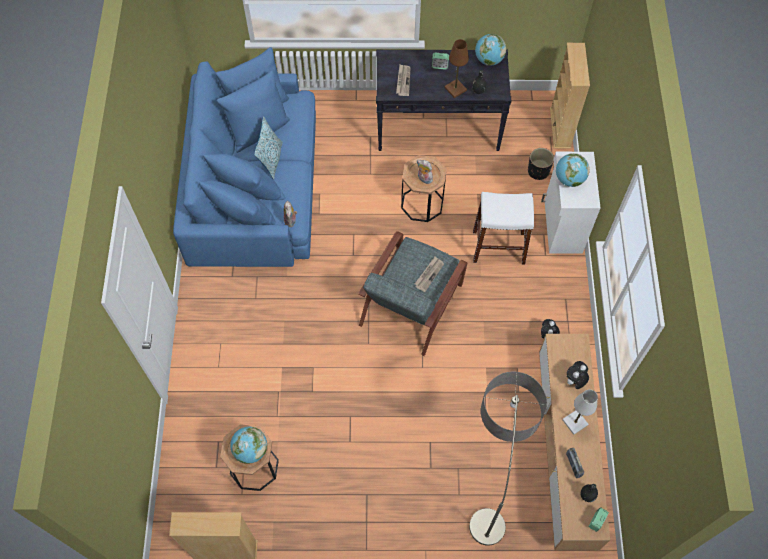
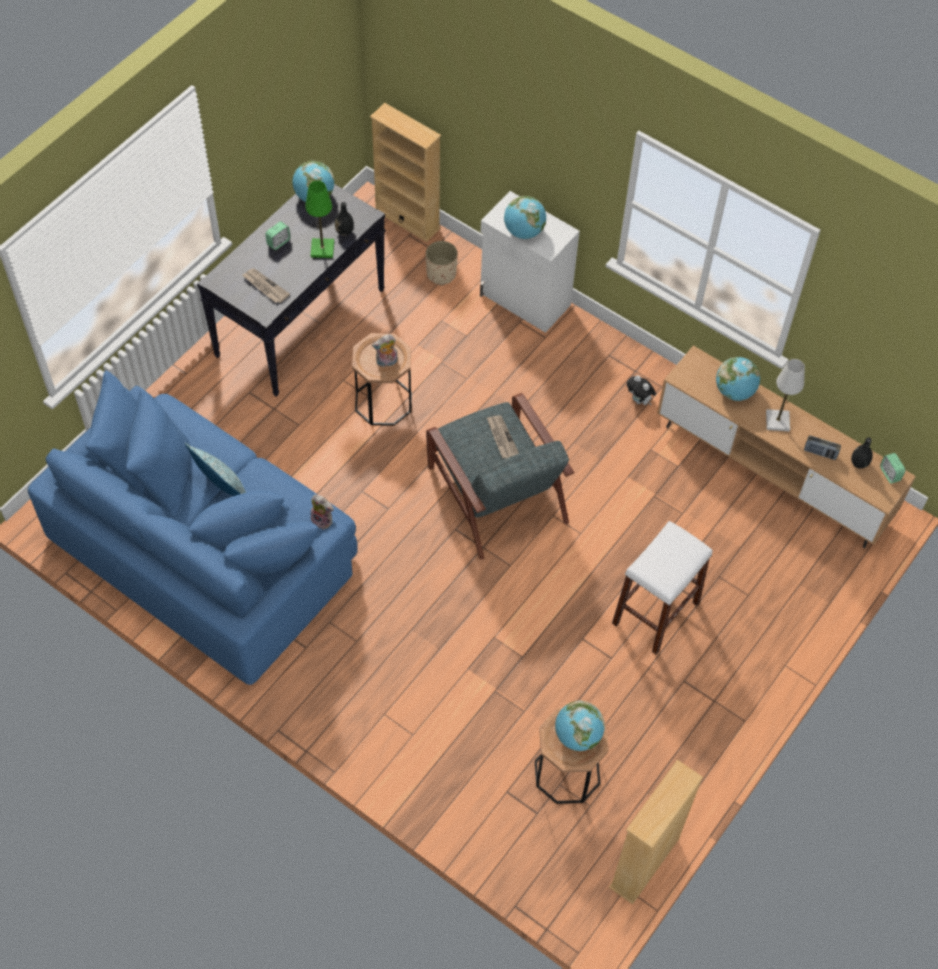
camera: 55 degrees left, 5 degrees down
brown table lamp [444,39,469,98] -> green table lamp [305,181,334,258]
floor lamp [469,372,547,546] -> none
white stool [473,192,534,264] -> white stool moved to [612,521,713,655]
black planter [528,148,554,180] -> beige planter [425,241,458,285]
plush toy [566,361,589,389] -> globe [716,357,760,401]

